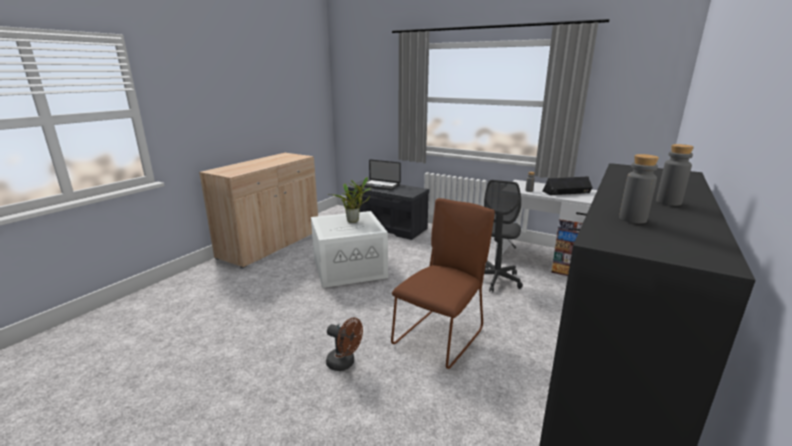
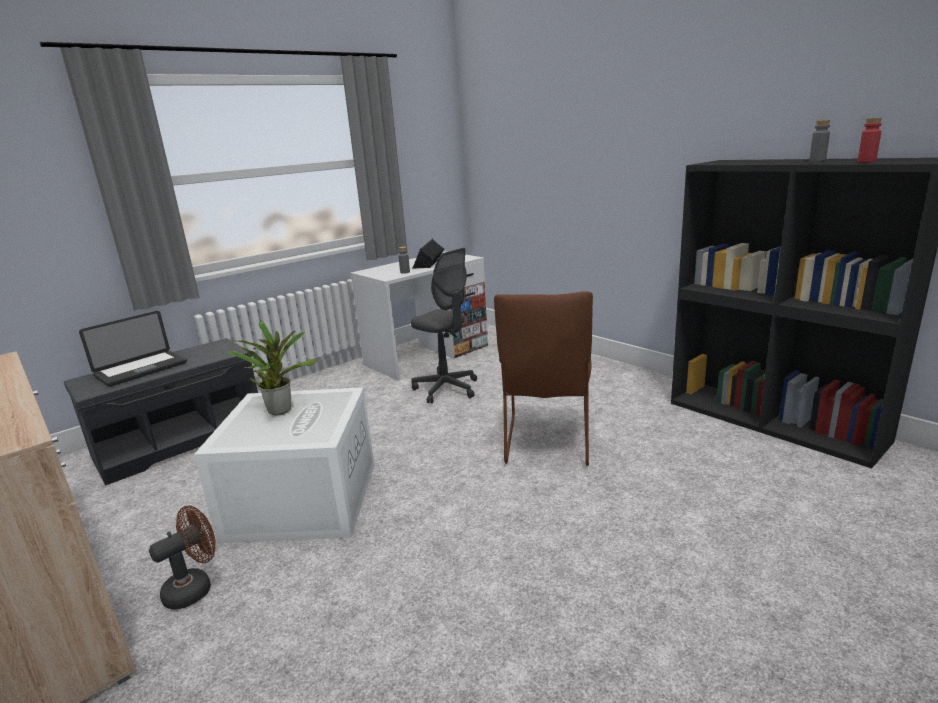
camera: 70 degrees left, 0 degrees up
brown fan [326,318,363,371] -> brown fan moved to [149,505,215,610]
brown chair [391,198,495,369] -> brown chair turned 135 degrees counterclockwise [494,291,593,466]
grey bottle [619,154,659,224] -> red bottle [857,118,882,163]

